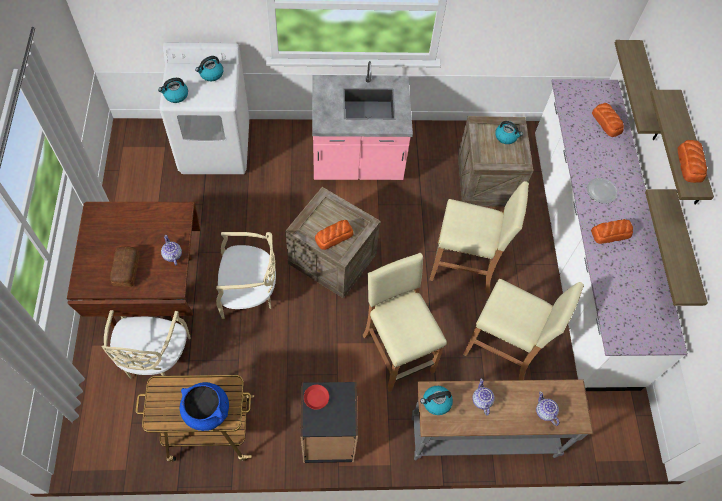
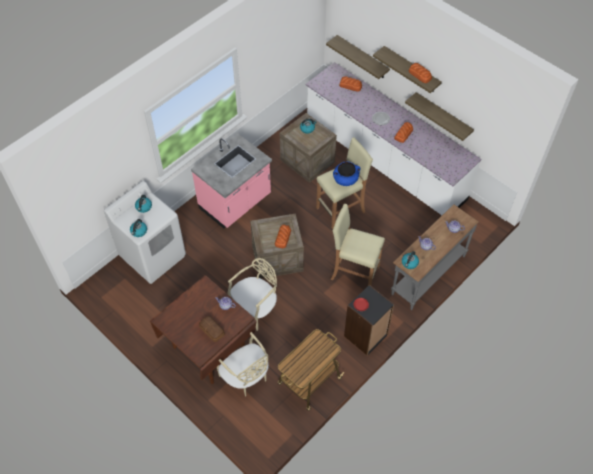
camera: 40 degrees left, 5 degrees down
blue cooking pot [180,382,229,431] -> blue cooking pot moved to [333,161,361,186]
beige stool [463,279,584,380] -> none

